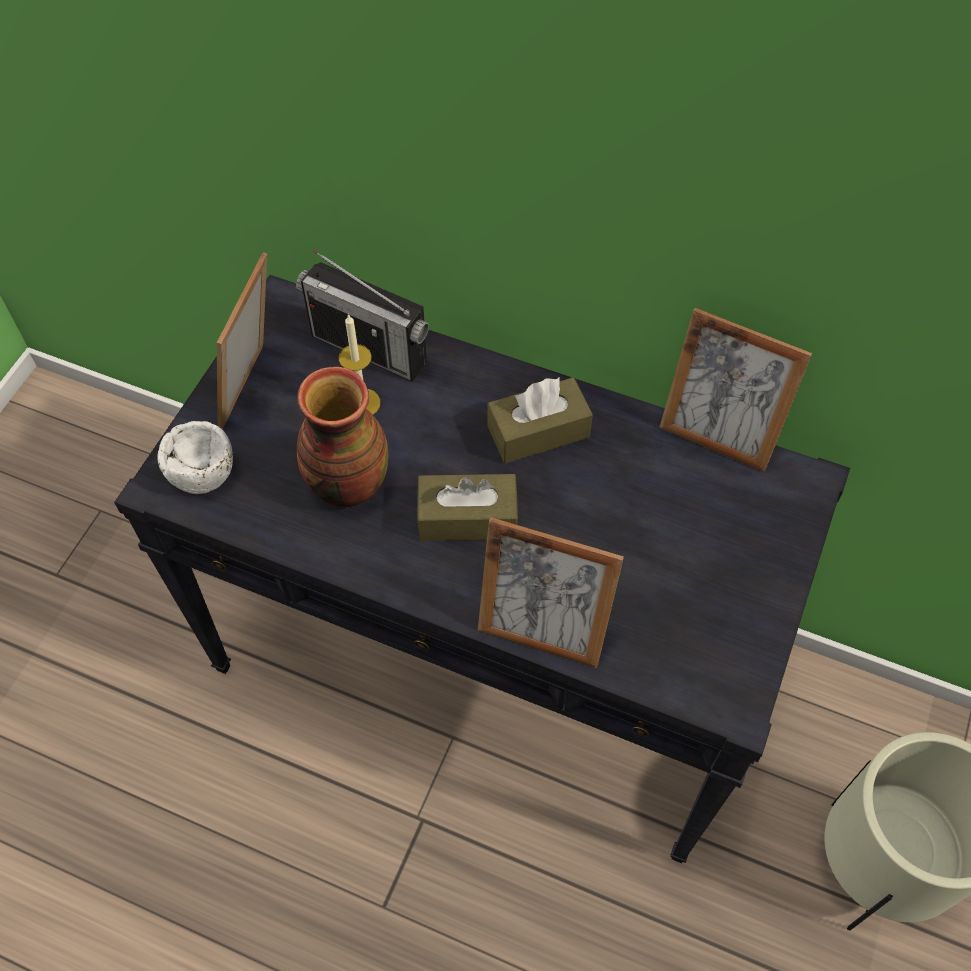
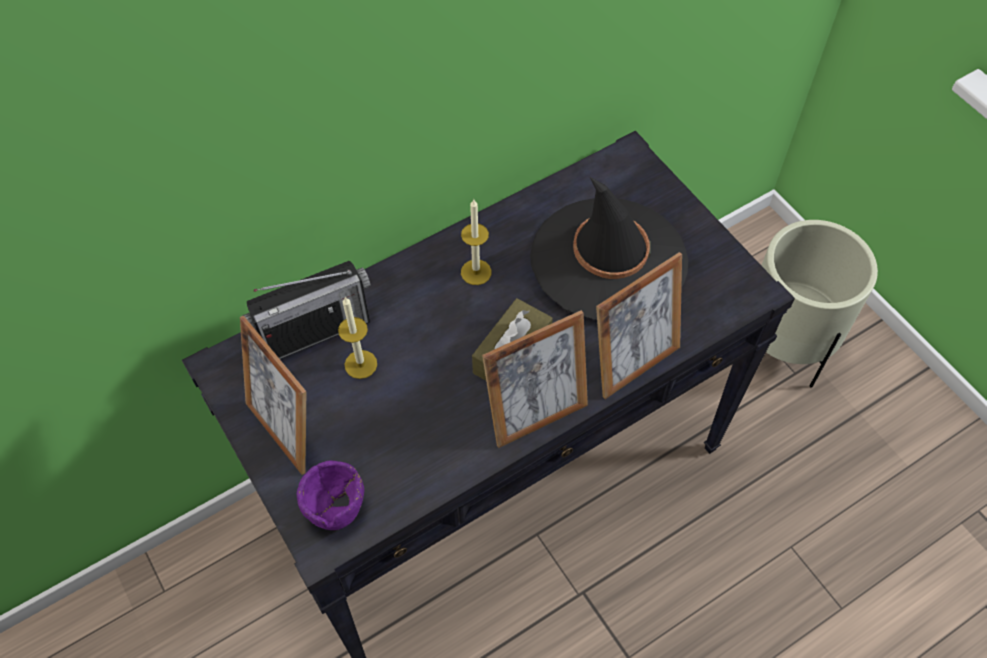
camera: 55 degrees left, 0 degrees up
white bowl [158,421,233,494] -> purple bowl [297,461,364,530]
vase [297,367,389,507] -> none
brown tissue box [488,377,593,463] -> candle [461,200,492,285]
picture frame [659,308,812,472] -> picture frame moved to [482,310,588,448]
none -> black hat [530,176,688,320]

